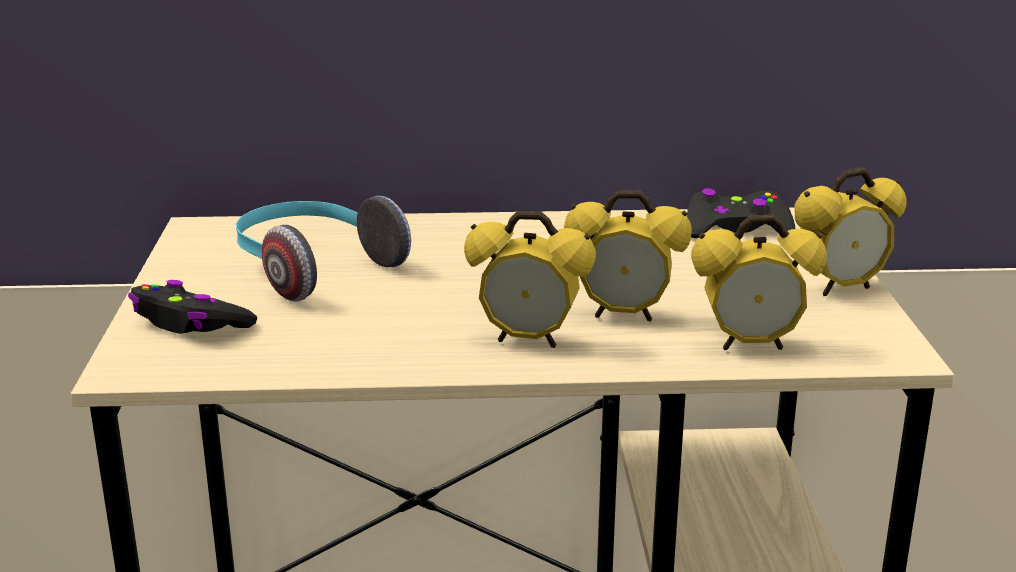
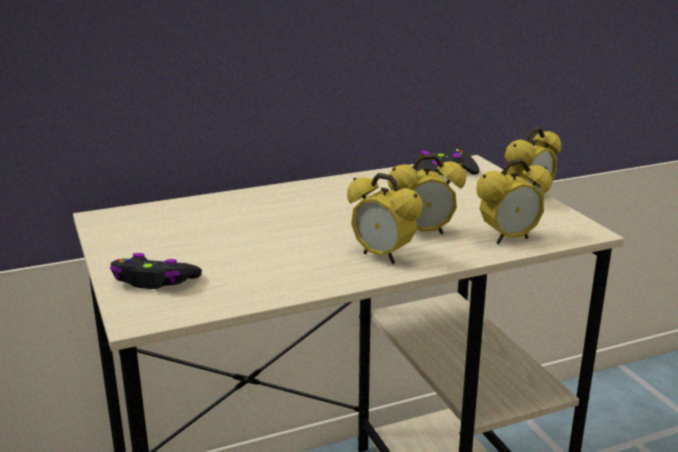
camera: 20 degrees left, 0 degrees up
headphones [236,196,411,302] -> none
alarm clock [464,211,596,348] -> alarm clock turned 45 degrees clockwise [347,173,423,264]

